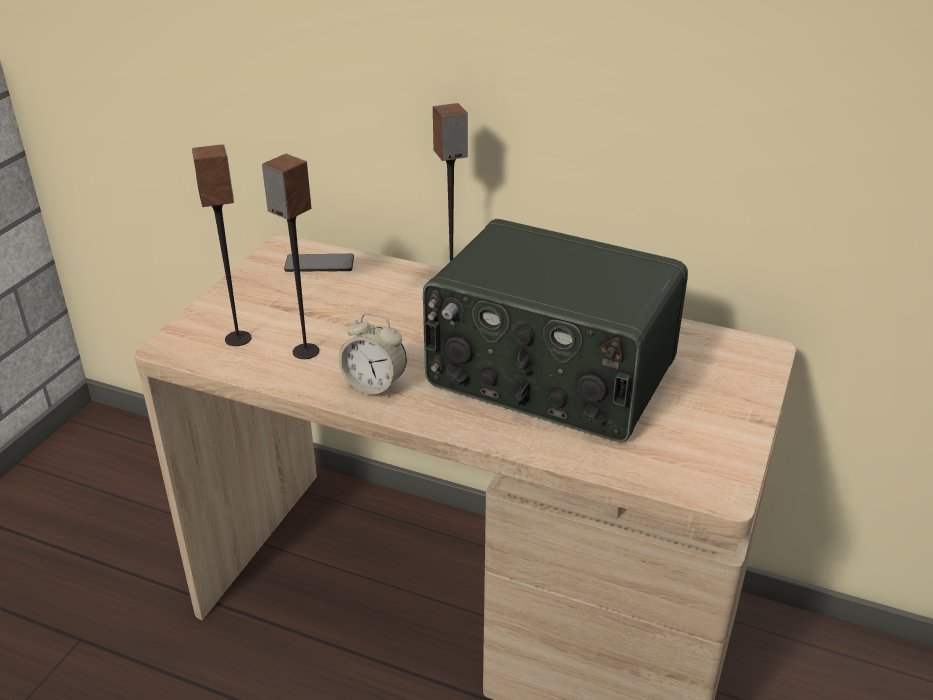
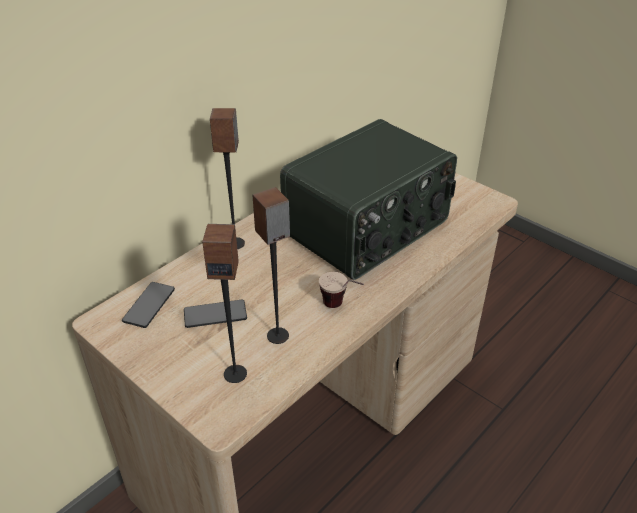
camera: 70 degrees left, 5 degrees up
alarm clock [338,313,407,397] -> cup [319,272,364,308]
none -> phone [184,299,247,328]

